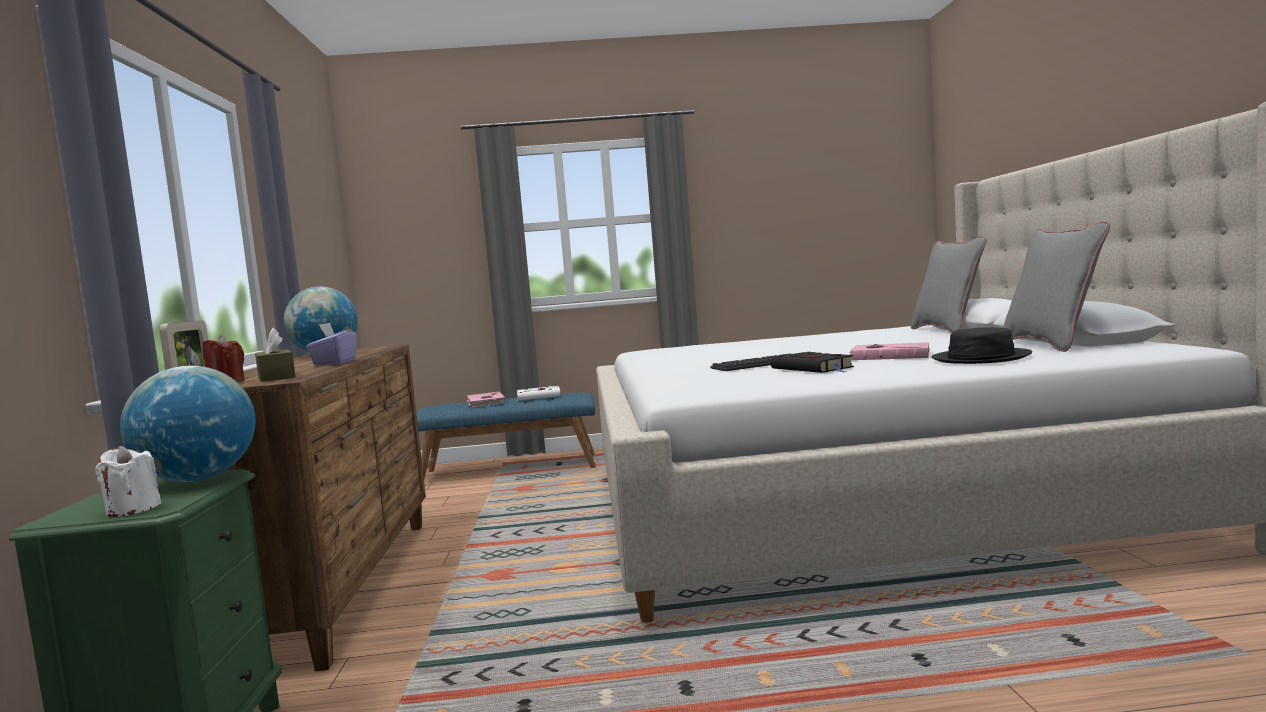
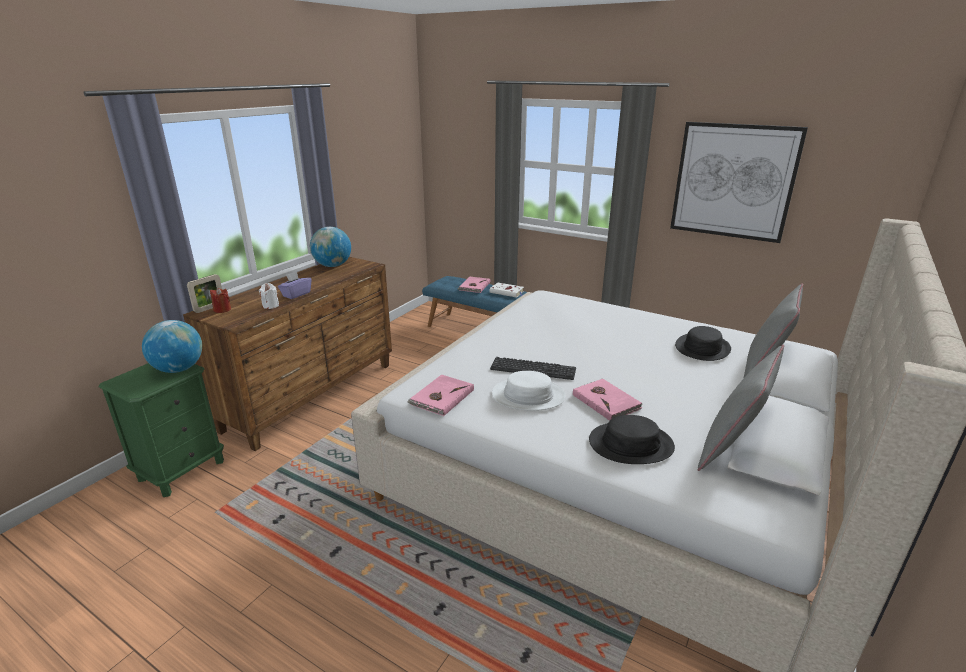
camera: 35 degrees right, 20 degrees up
white candle [95,446,161,517] -> white candle moved to [259,283,279,309]
brown tissue box [255,328,296,382] -> none
black book [770,352,854,373] -> white hat [492,371,565,411]
none -> pink book [407,374,474,416]
none -> picture [670,122,808,243]
none -> black hat [675,326,731,361]

